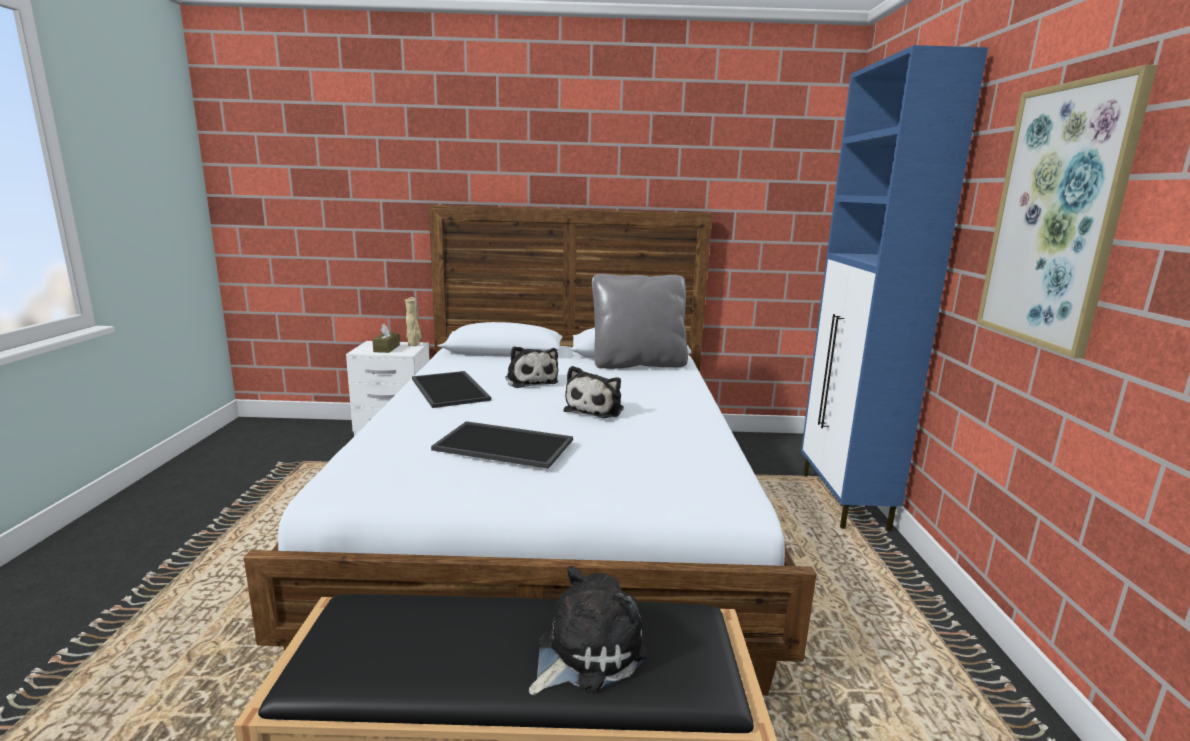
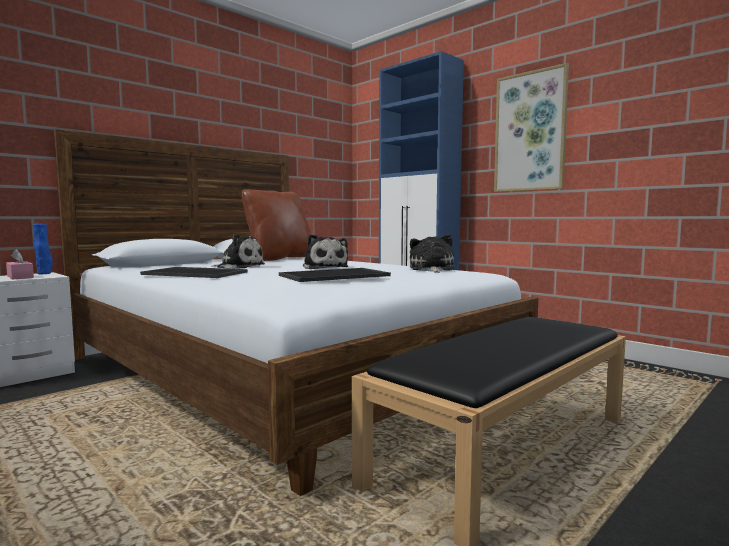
camera: 45 degrees left, 10 degrees down
brown tissue box [372,324,400,353] -> pink tissue box [6,249,34,279]
beige vase [405,297,422,346] -> blue vase [33,223,53,274]
plush toy [529,566,648,695] -> plush toy moved to [410,234,454,273]
grey pillow [592,274,688,369] -> brown pillow [242,189,310,261]

